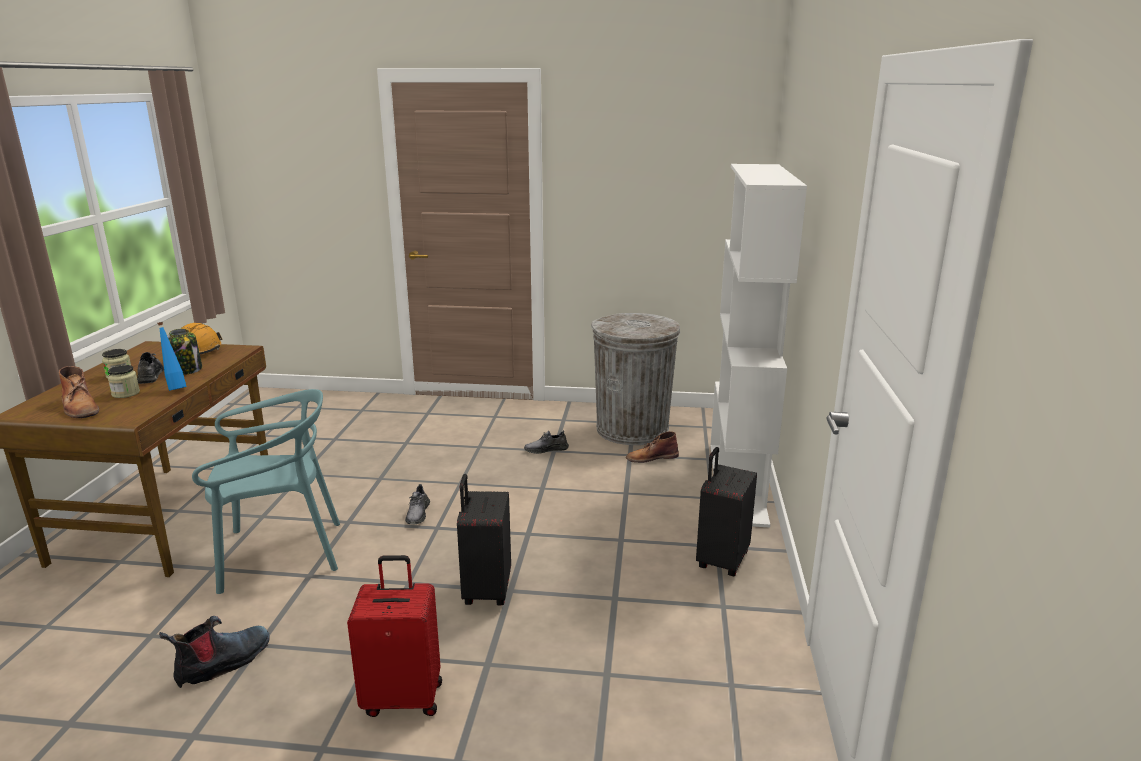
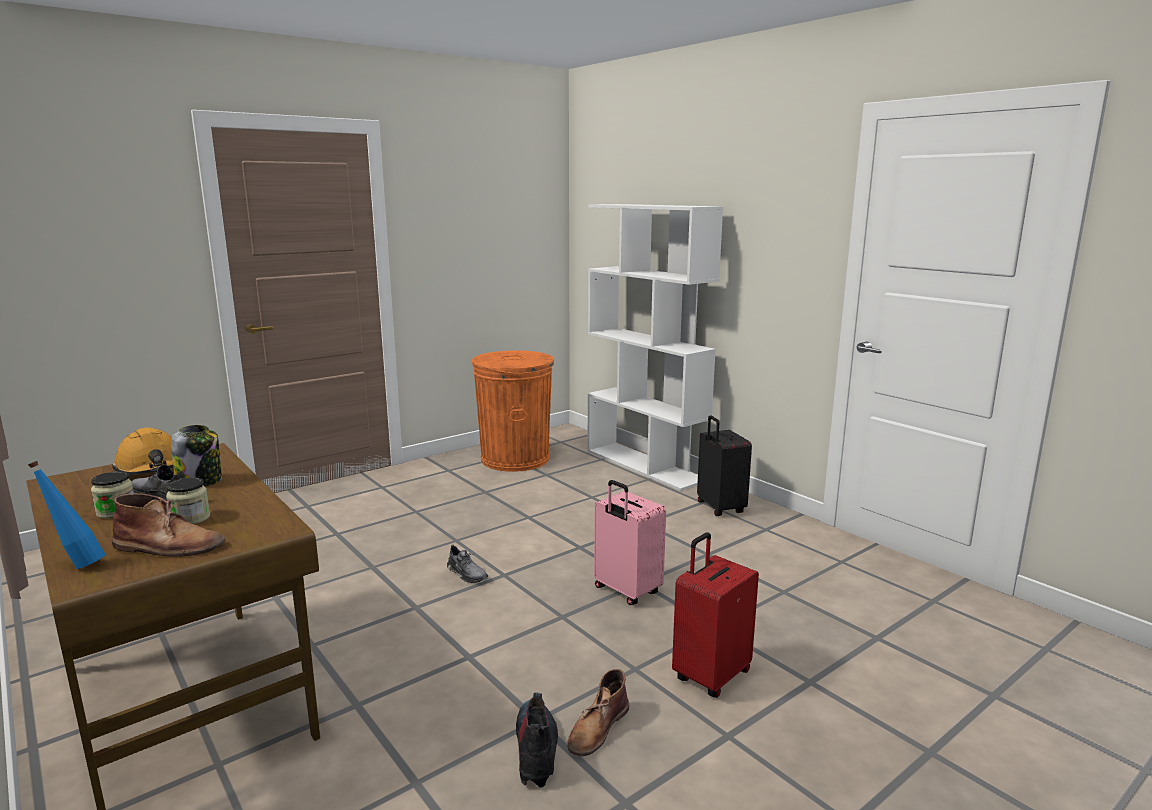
camera: 45 degrees left, 5 degrees down
blue bottle [158,322,187,391] -> blue bottle moved to [28,461,106,569]
turquoise chair [192,389,340,594] -> none
black suitcase [457,474,511,605] -> pink suitcase [594,480,666,605]
grey shoe [524,430,569,454] -> none
grey trash can [591,313,680,445] -> orange trash can [471,350,554,472]
brown boot [626,431,679,463] -> brown boot moved to [567,669,629,756]

